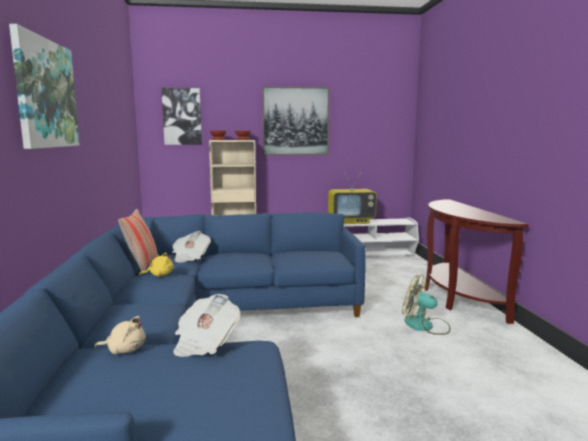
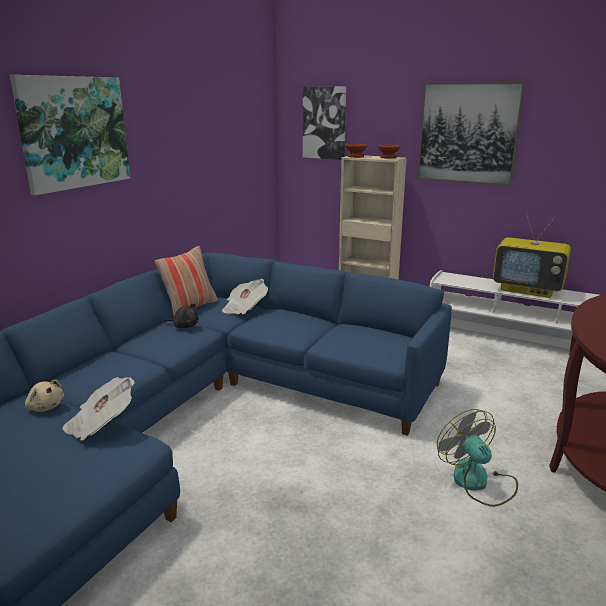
camera: 35 degrees right, 10 degrees up
yellow plush toy [139,253,174,277] -> black plush toy [165,303,199,328]

